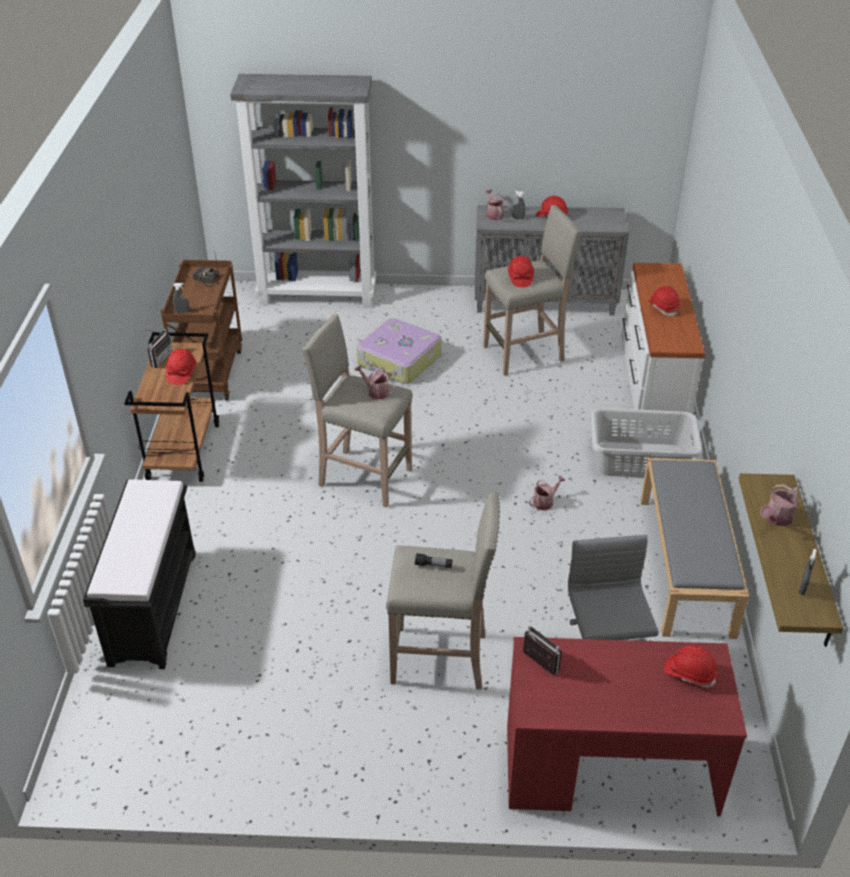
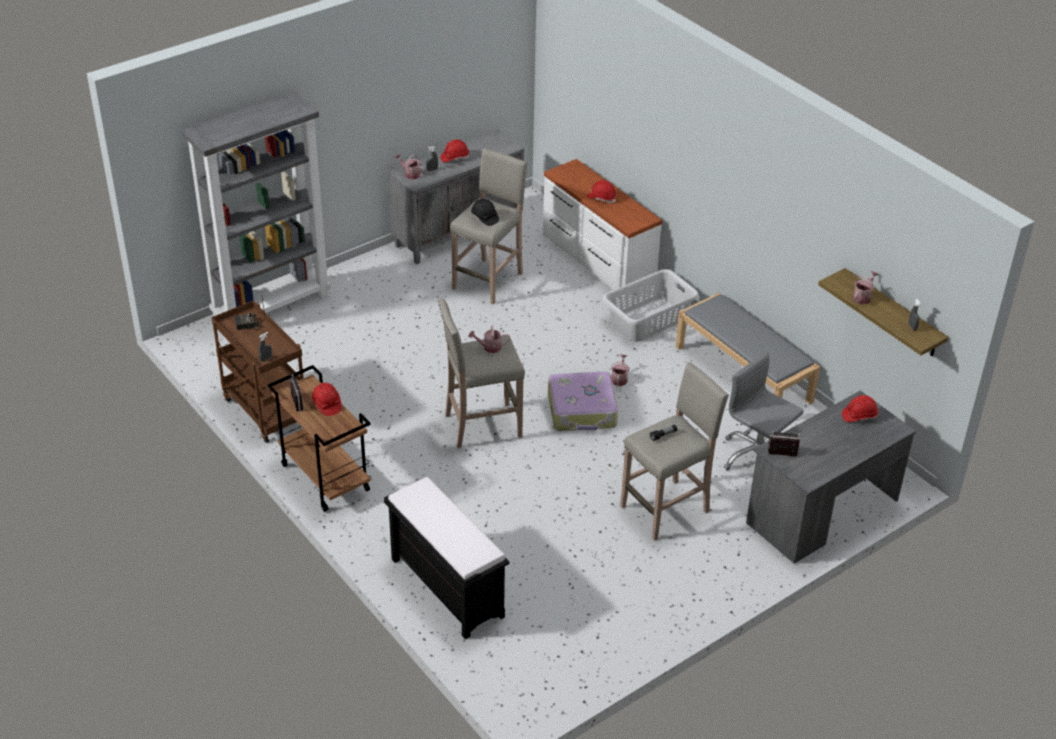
camera: 40 degrees left, 0 degrees up
suitcase [356,318,441,384] -> suitcase moved to [548,372,618,431]
red desk [507,637,747,817] -> grey desk [746,391,916,564]
red hard hat [508,256,534,287] -> black hard hat [471,198,499,226]
watering can [760,484,799,526] -> watering can turned 150 degrees counterclockwise [852,271,878,304]

